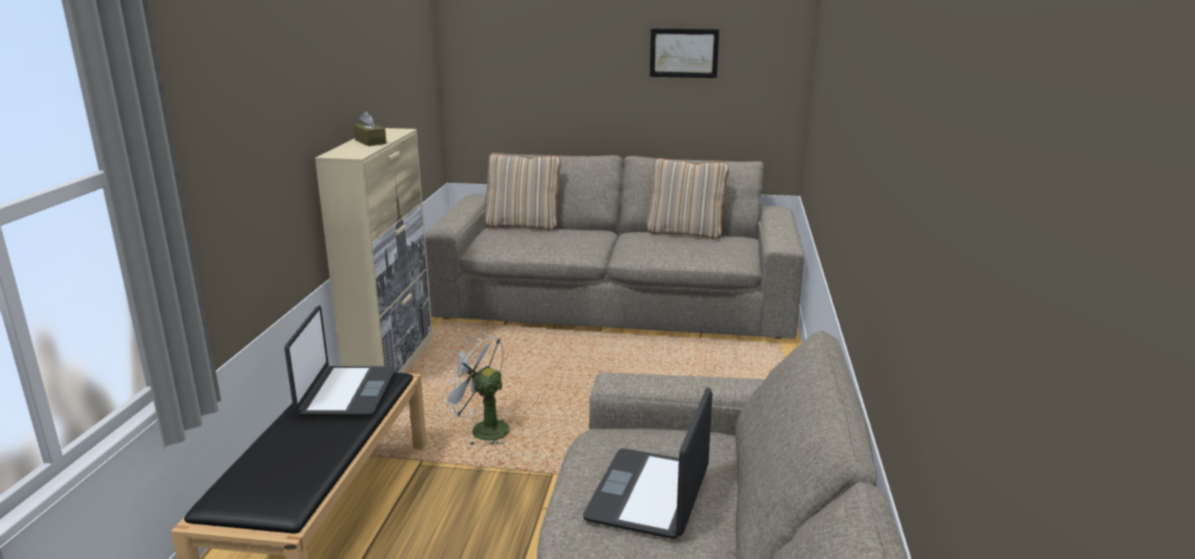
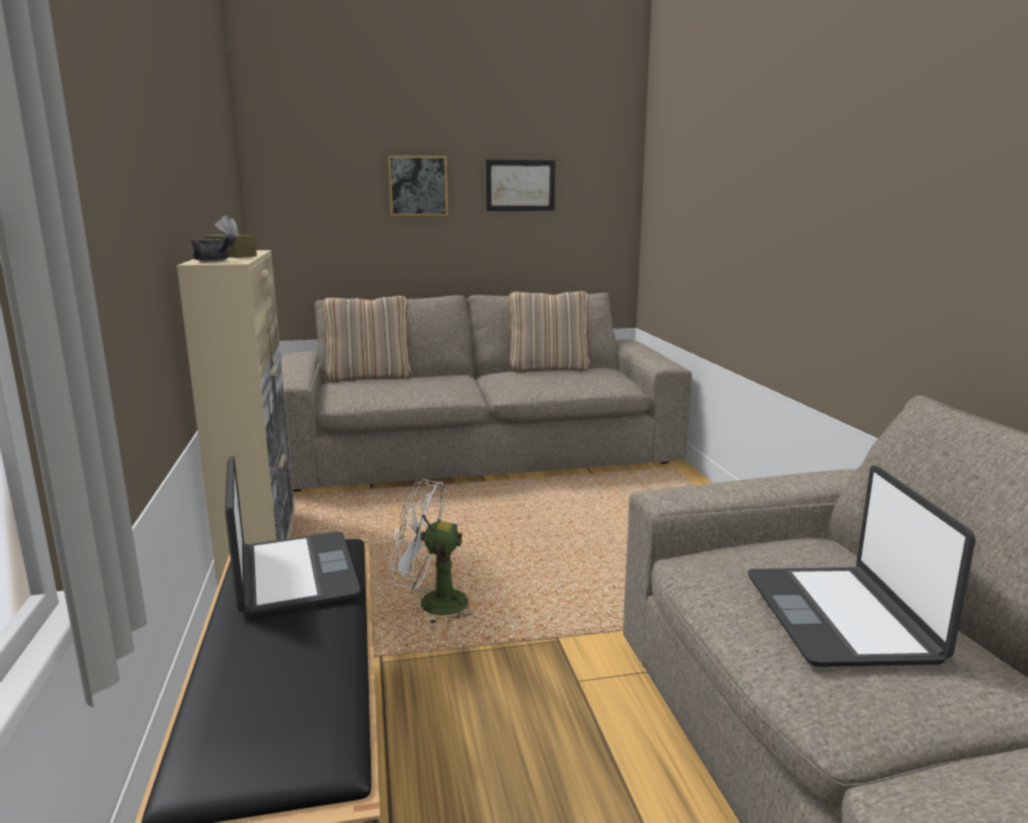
camera: 20 degrees left, 5 degrees down
none -> grey teapot [191,233,236,261]
none -> picture [388,155,448,216]

